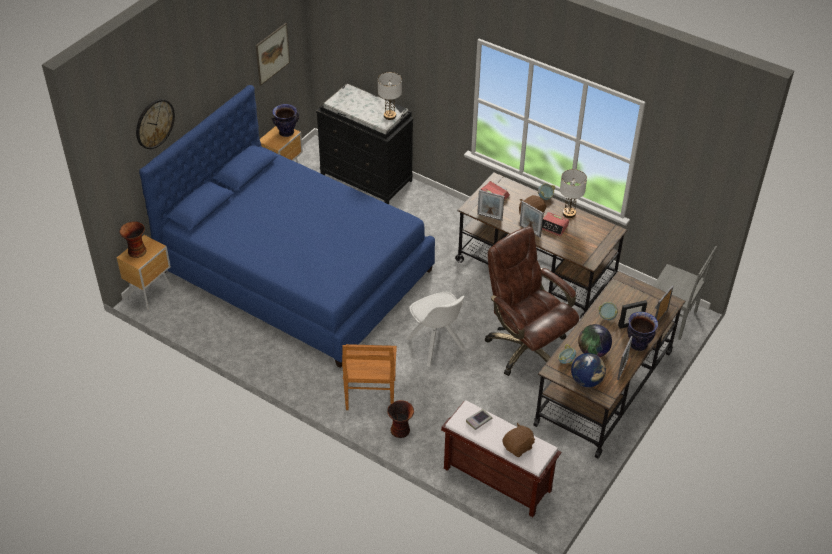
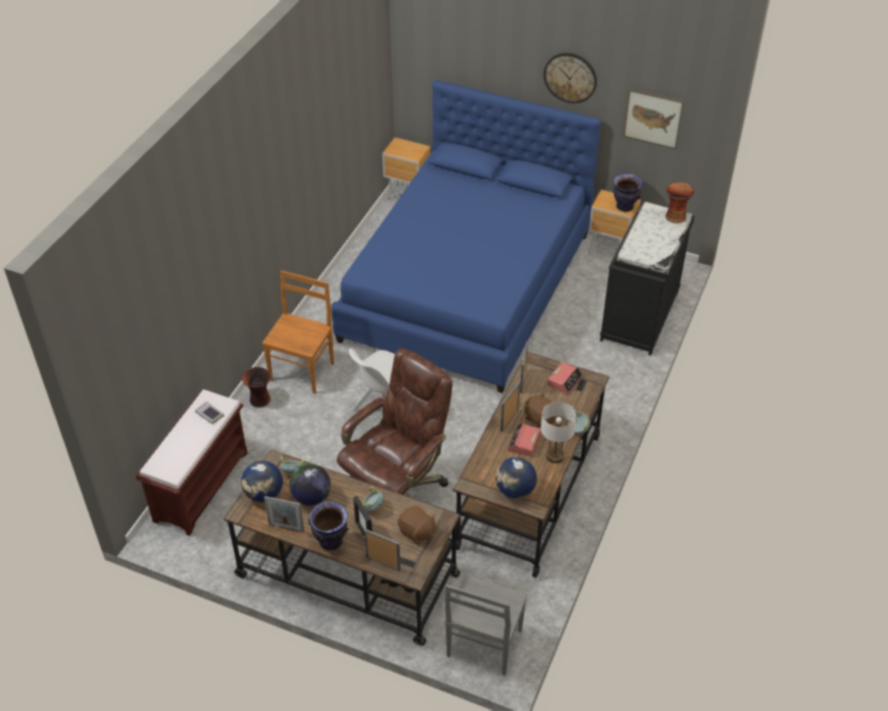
camera: 80 degrees right, 0 degrees up
vase [119,221,147,258] -> vase moved to [666,182,694,223]
wall clock [136,99,175,149] -> wall clock moved to [544,53,597,103]
brown chair [342,344,397,410] -> brown chair turned 120 degrees clockwise [262,270,334,394]
table lamp [378,72,402,120] -> none
brown plush toy [503,423,535,457] -> brown plush toy moved to [397,506,435,545]
none -> globe [496,457,537,499]

